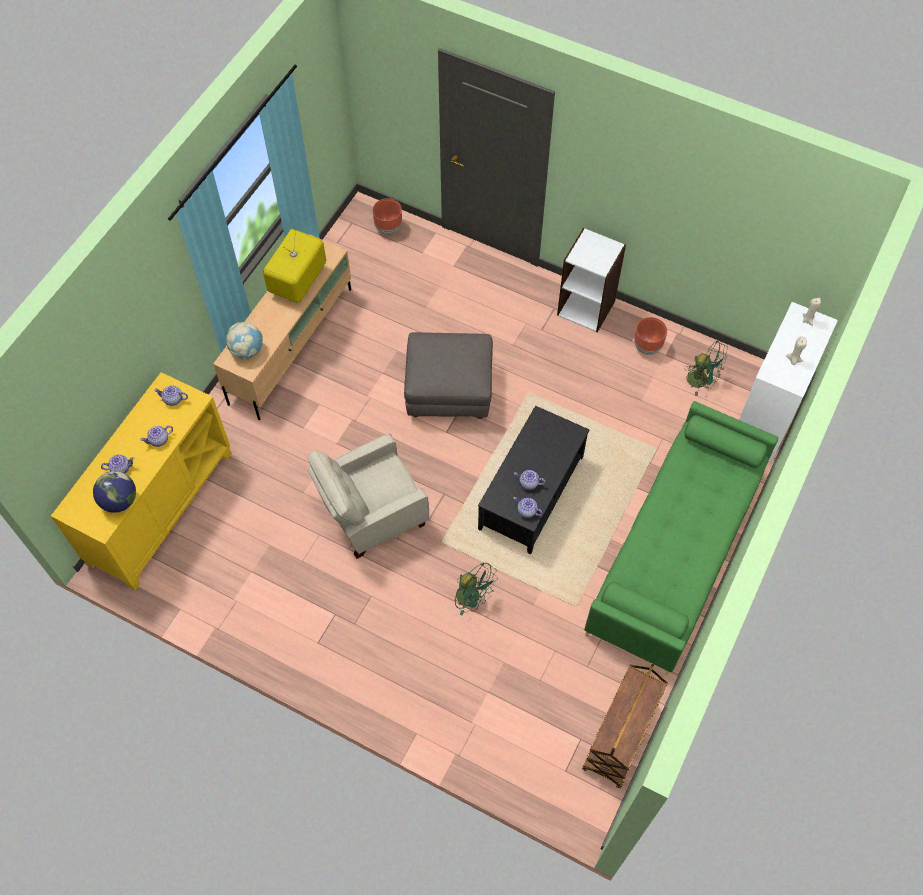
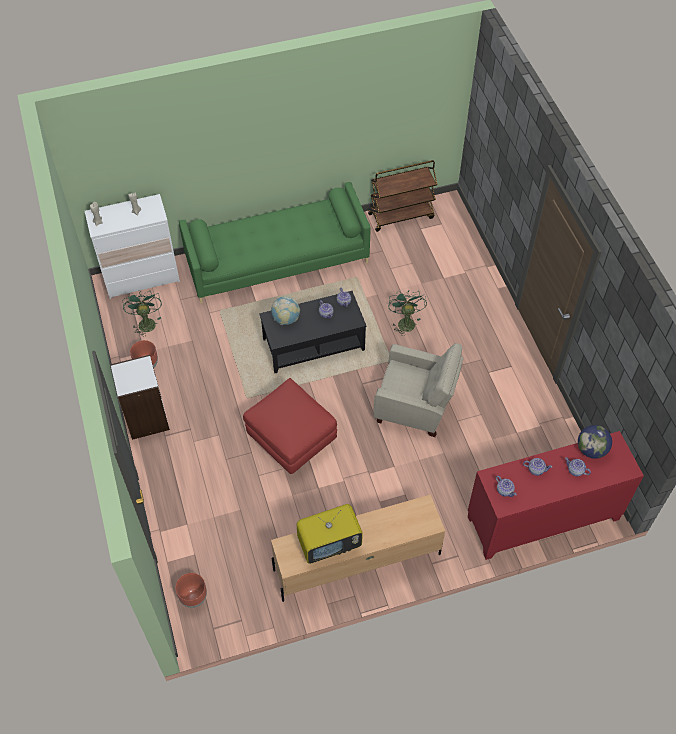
camera: 135 degrees left, 5 degrees down
yellow cabinet [51,372,231,590] -> red cabinet [468,431,644,560]
globe [226,322,263,359] -> globe moved to [271,296,300,325]
grey ottoman [404,332,493,419] -> red ottoman [243,378,337,474]

